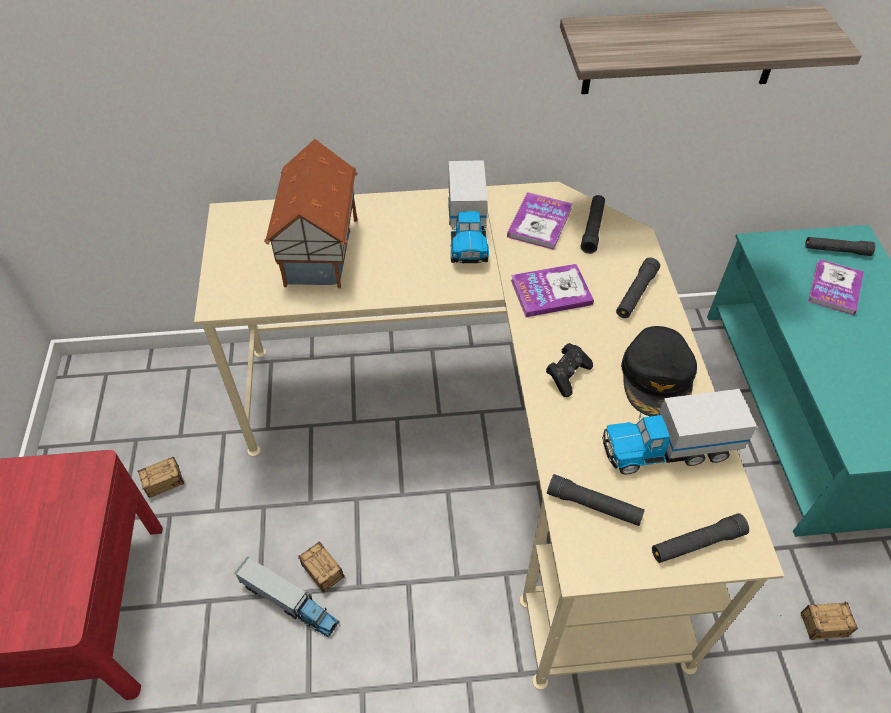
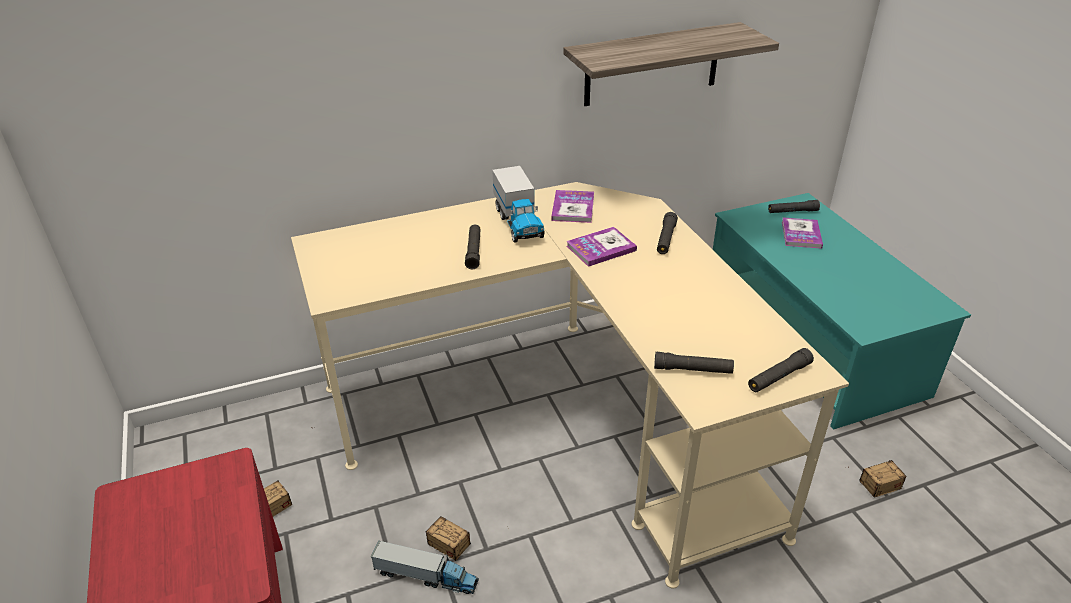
camera: 15 degrees left, 15 degrees down
toy house [264,139,358,288] -> none
black game controller [546,343,593,397] -> none
black flashlight [581,195,605,254] -> black flashlight moved to [465,225,481,269]
toy truck [602,389,757,475] -> none
black cap [621,326,697,416] -> none

